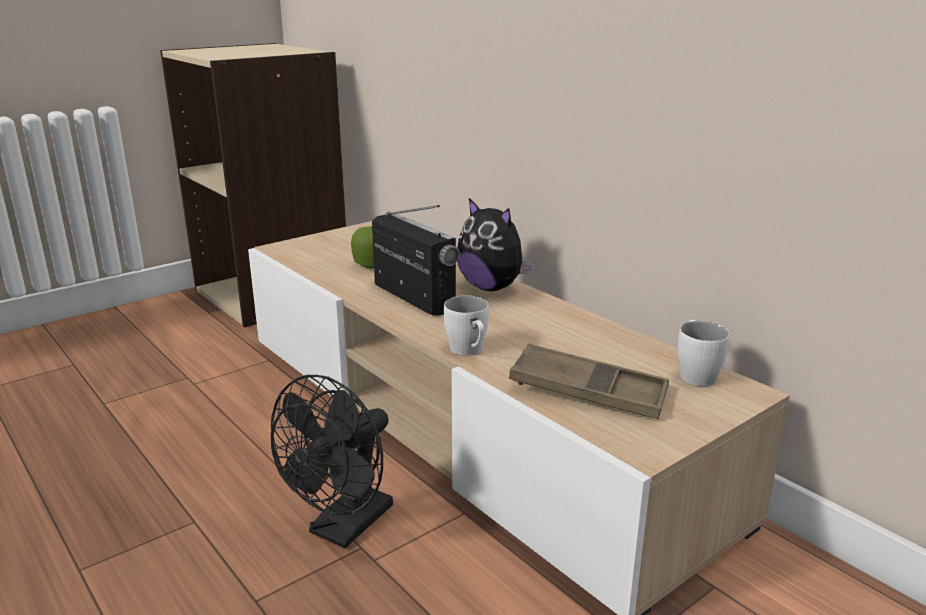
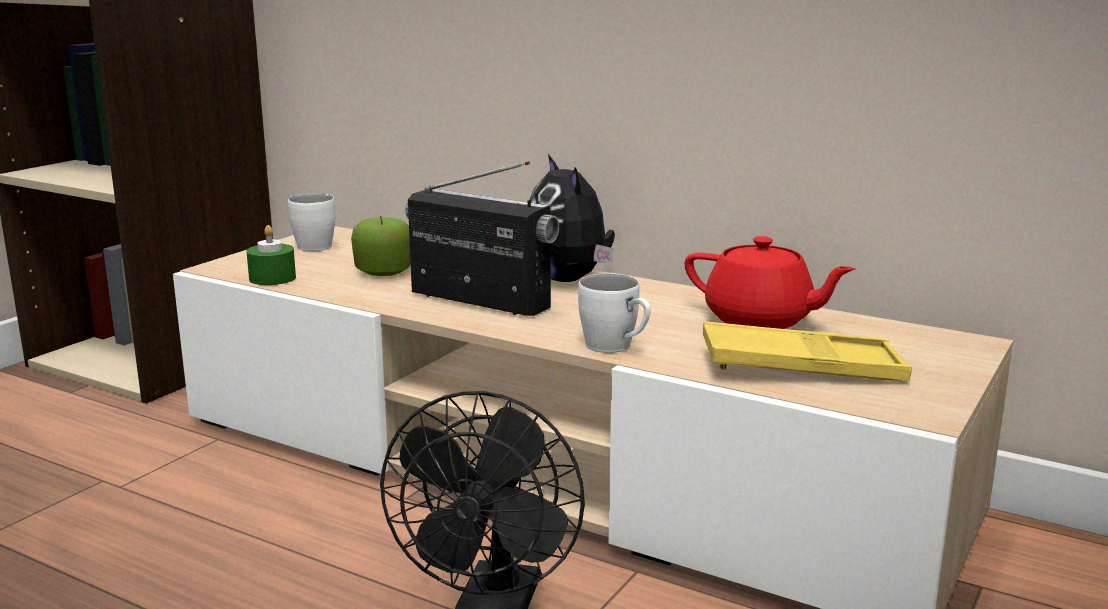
camera: 20 degrees left, 5 degrees down
plush toy [458,198,535,291] -> plush toy turned 45 degrees clockwise [529,154,615,282]
brown tray [509,343,669,419] -> yellow tray [703,321,912,381]
white mug [678,320,730,386] -> white mug moved to [288,193,335,251]
none -> green candle [246,225,296,285]
none -> red teapot [685,236,856,329]

